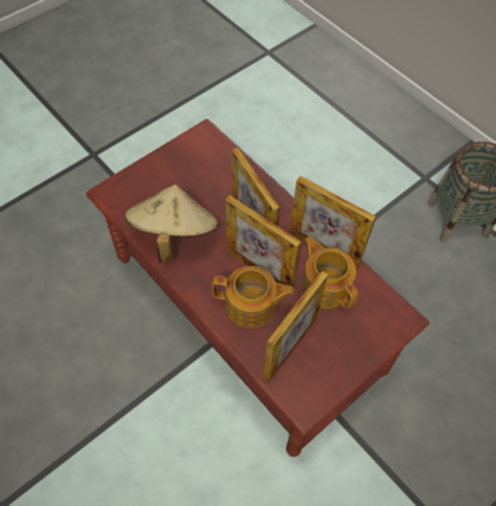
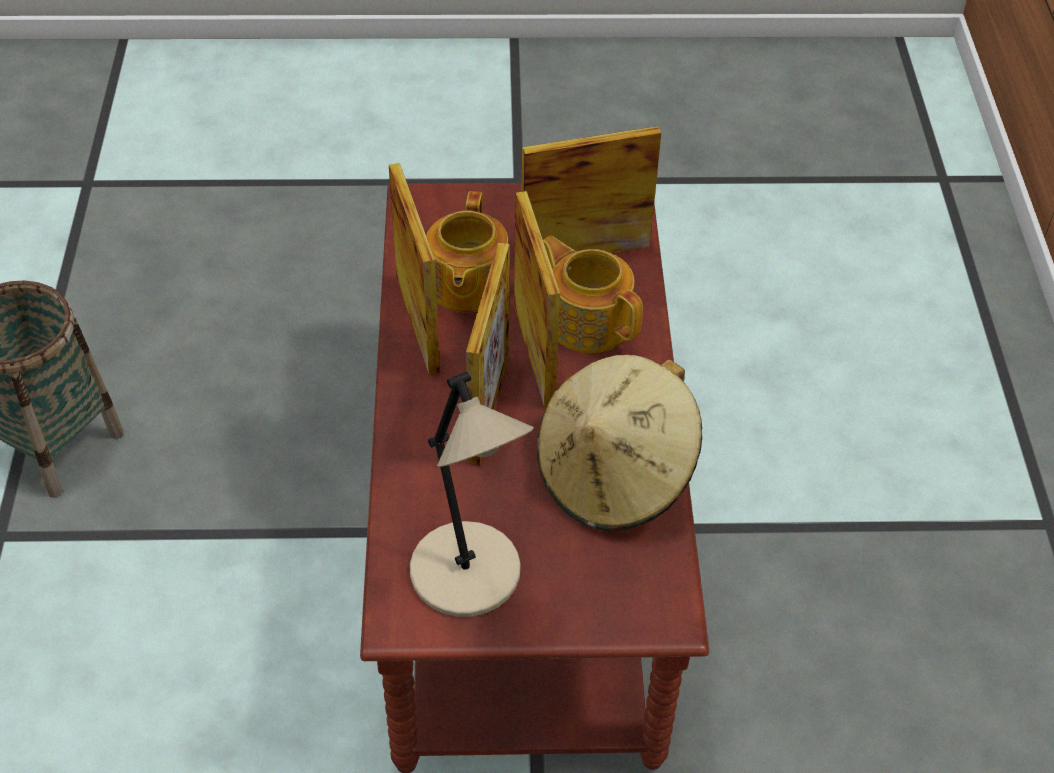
camera: 140 degrees left, 10 degrees down
none -> beige table lamp [410,371,534,617]

